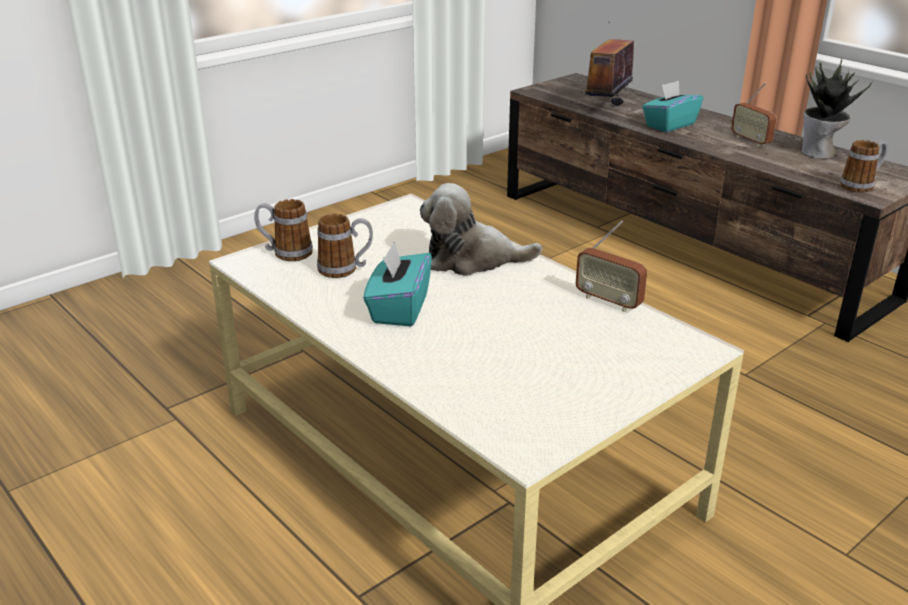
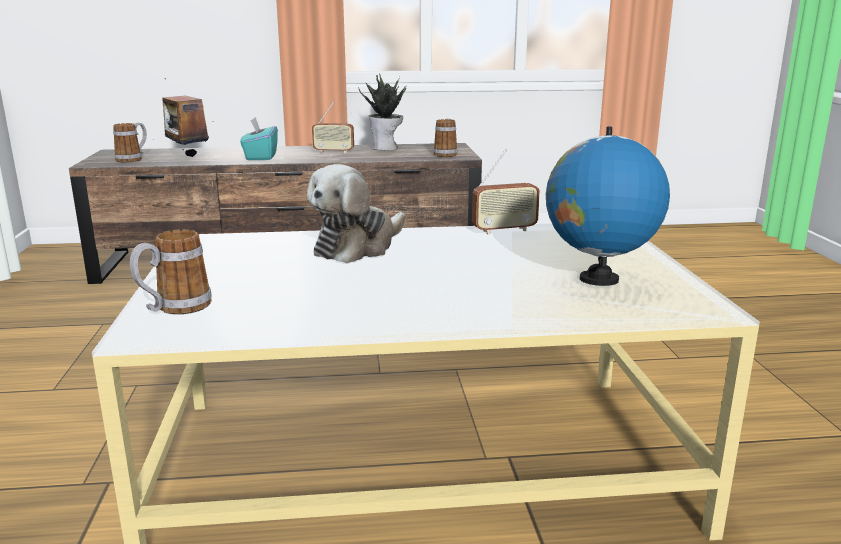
camera: 55 degrees left, 10 degrees down
mug [317,214,373,278] -> mug moved to [113,123,147,163]
turquoise tissue box [363,242,432,326] -> none
none -> globe [546,127,670,286]

